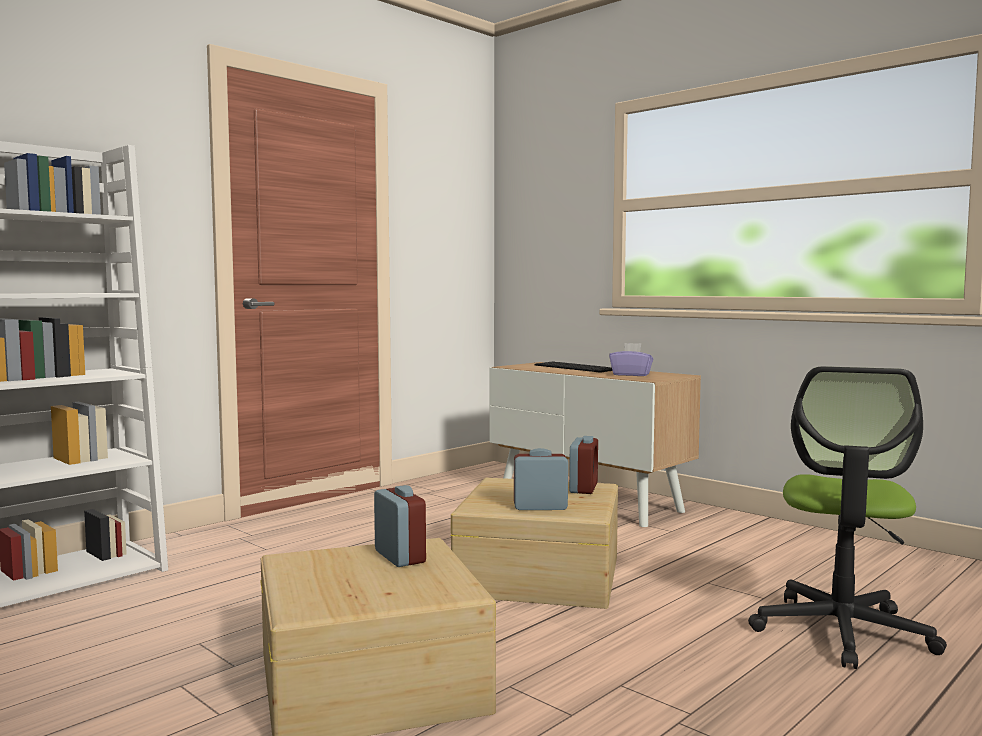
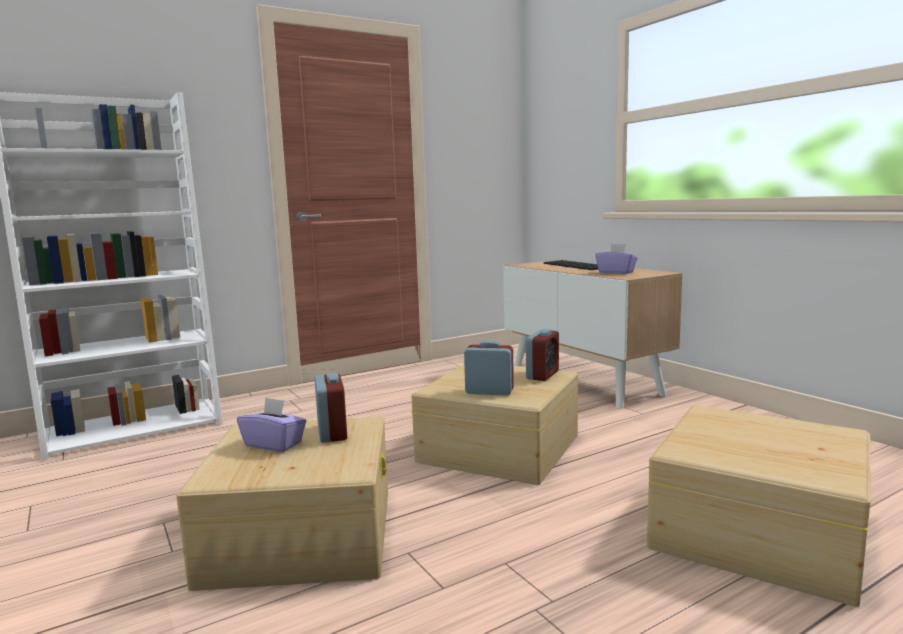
camera: 15 degrees right, 5 degrees up
office chair [748,366,947,669] -> beige storage box [647,405,871,607]
none -> purple tissue box [237,397,306,452]

